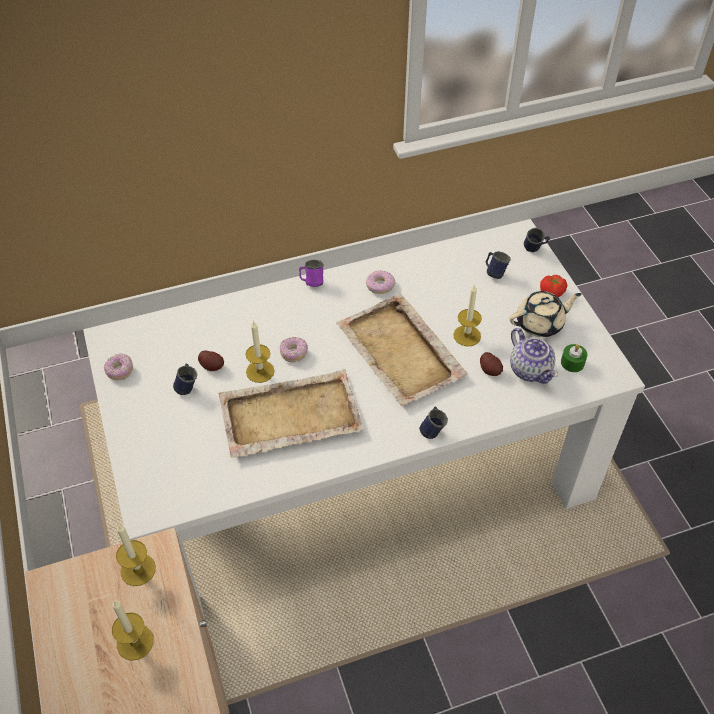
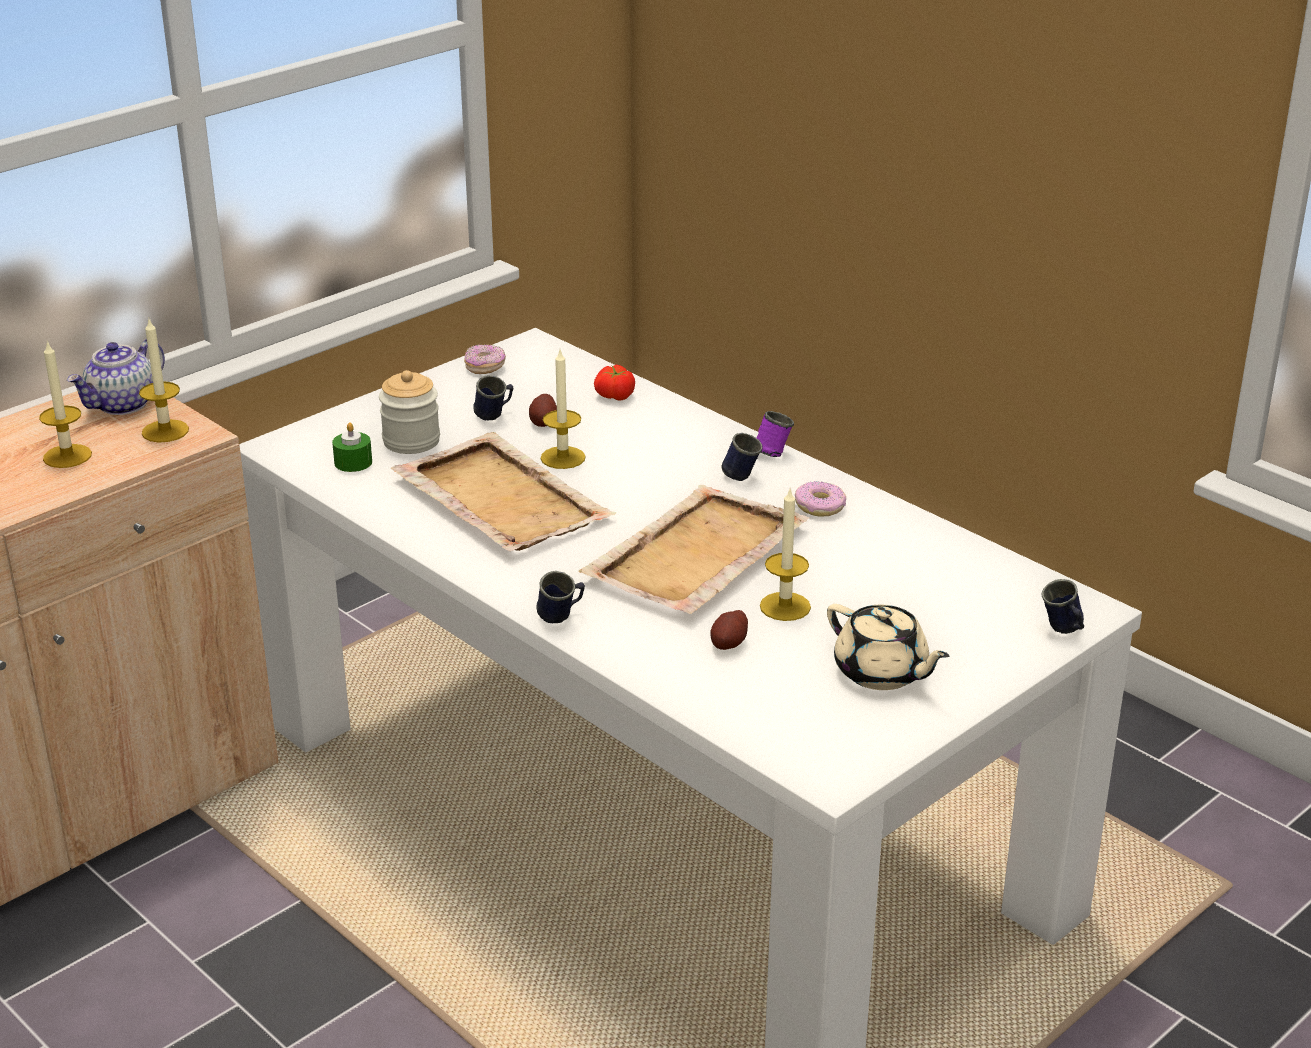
camera: 65 degrees right, 20 degrees down
donut [280,337,308,362] -> none
blue mug [486,251,511,279] -> blue mug moved to [721,433,762,481]
teapot [510,328,558,384] -> teapot moved to [67,339,165,415]
tomato [540,275,567,297] -> tomato moved to [594,365,635,401]
green candle [561,344,588,372] -> green candle moved to [332,422,372,472]
none -> jar [379,370,440,454]

